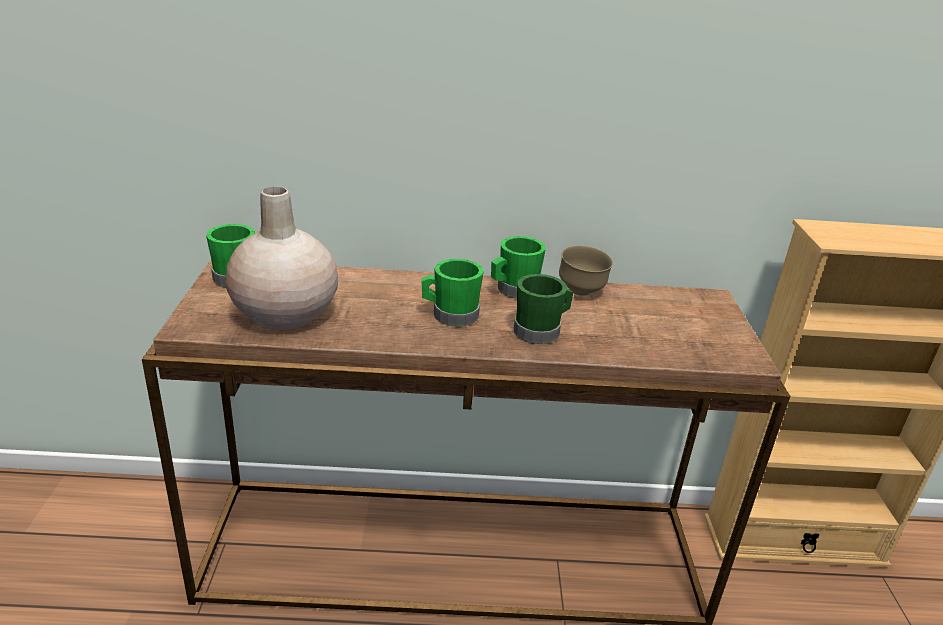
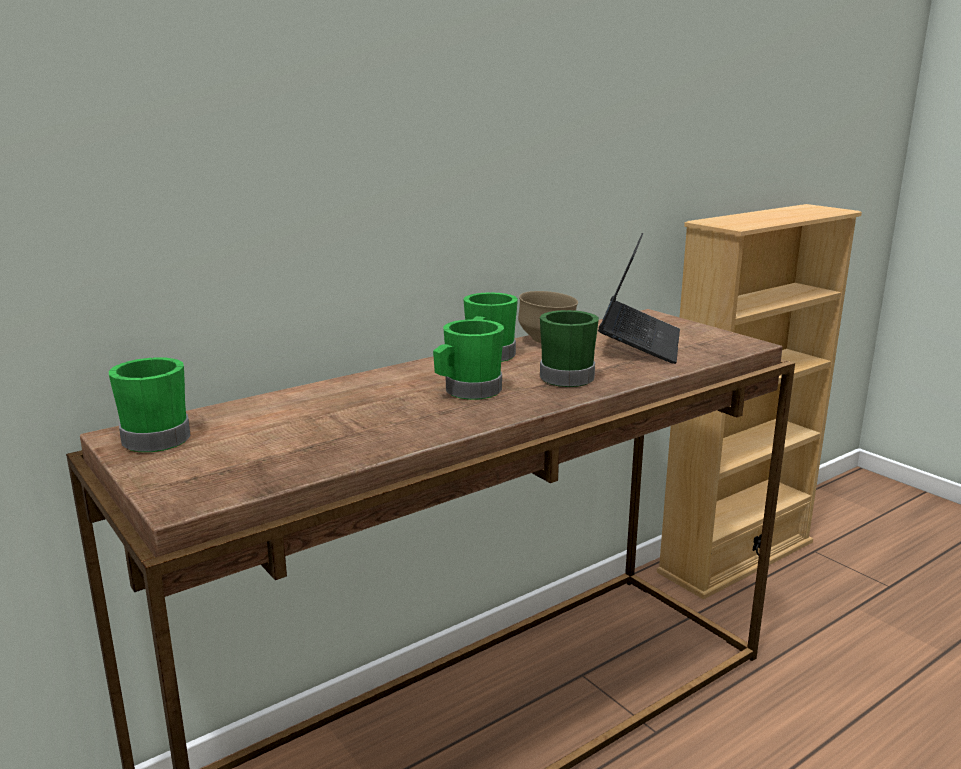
camera: 35 degrees left, 10 degrees down
beige vase [225,187,338,330] -> none
none -> laptop [598,233,680,364]

